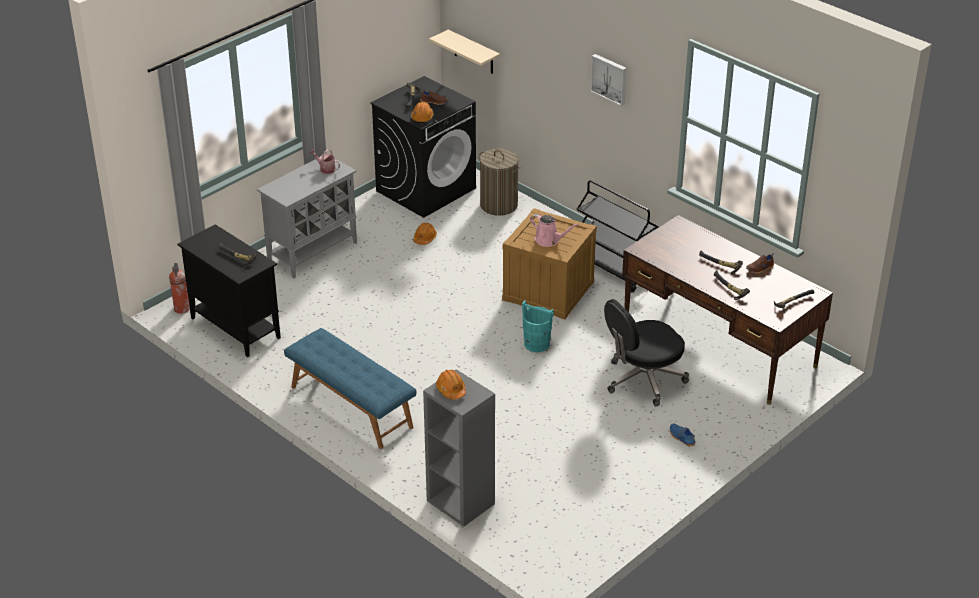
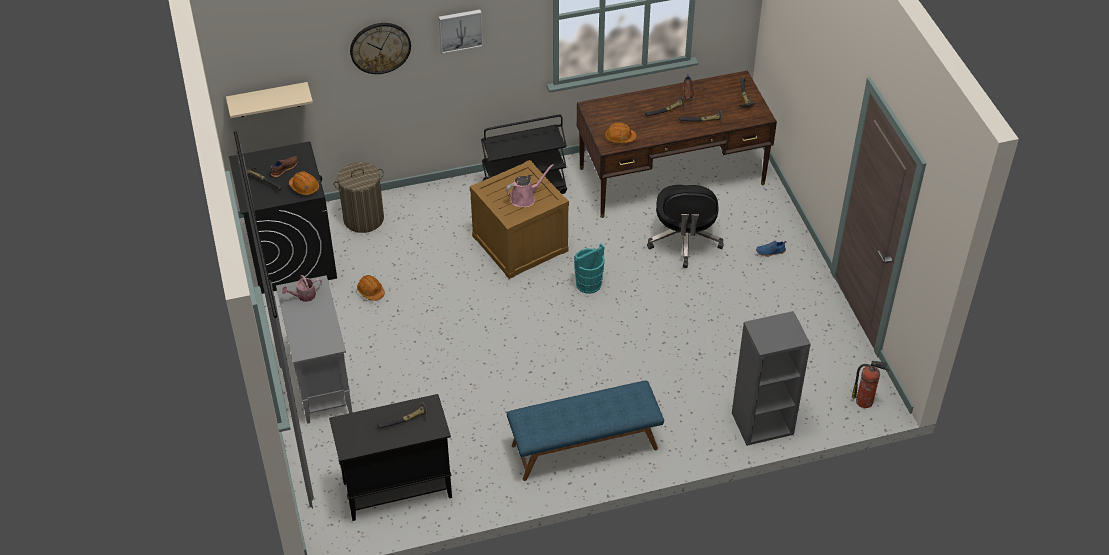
camera: 60 degrees left, 10 degrees up
fire extinguisher [169,263,190,314] -> fire extinguisher moved to [852,361,889,408]
orange hard hat [436,370,466,399] -> orange hard hat moved to [605,122,637,143]
none -> wall clock [350,23,411,74]

